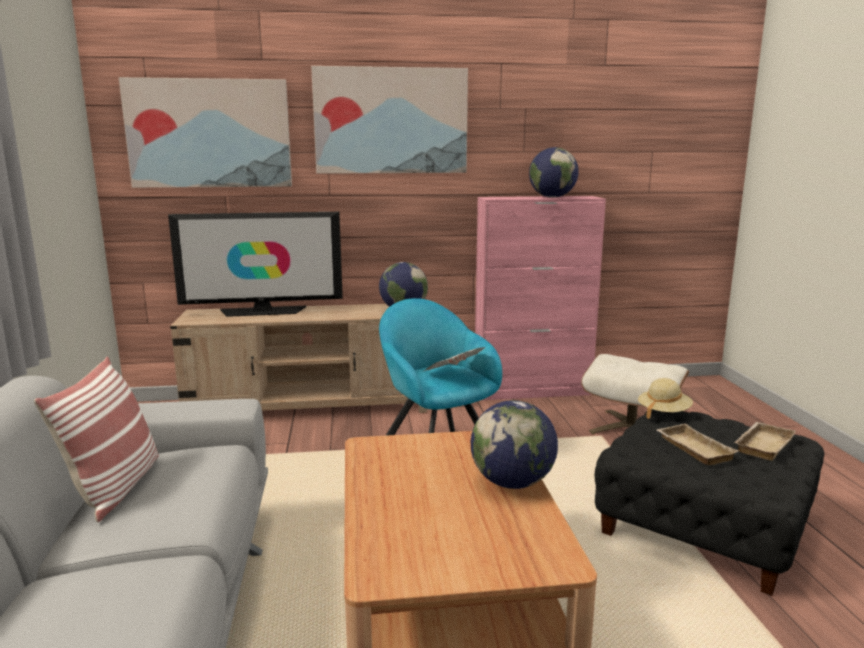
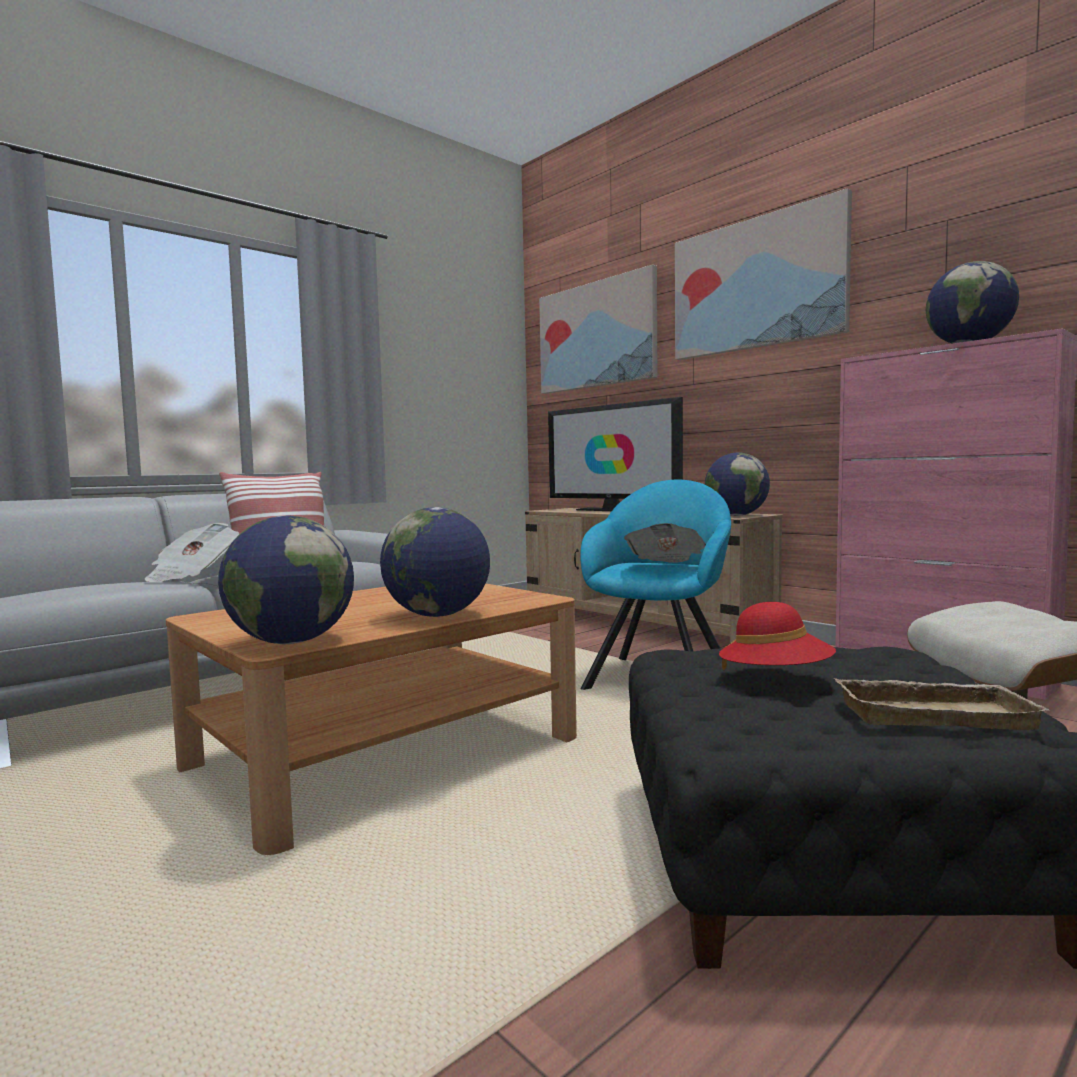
camera: 55 degrees right, 10 degrees down
beige hat [638,378,693,419] -> none
beige tray [657,423,739,465] -> red hat [719,602,836,670]
none -> newspaper [144,523,240,582]
none -> globe [218,516,354,644]

